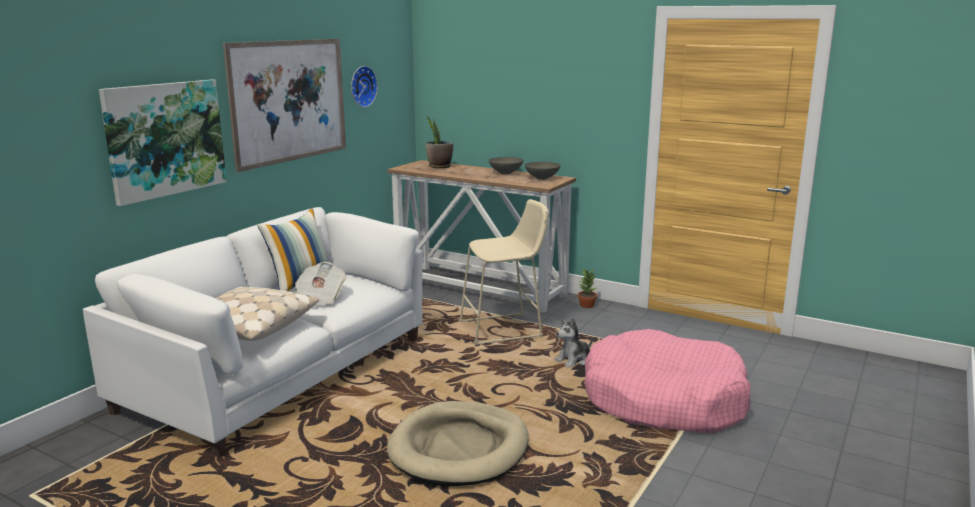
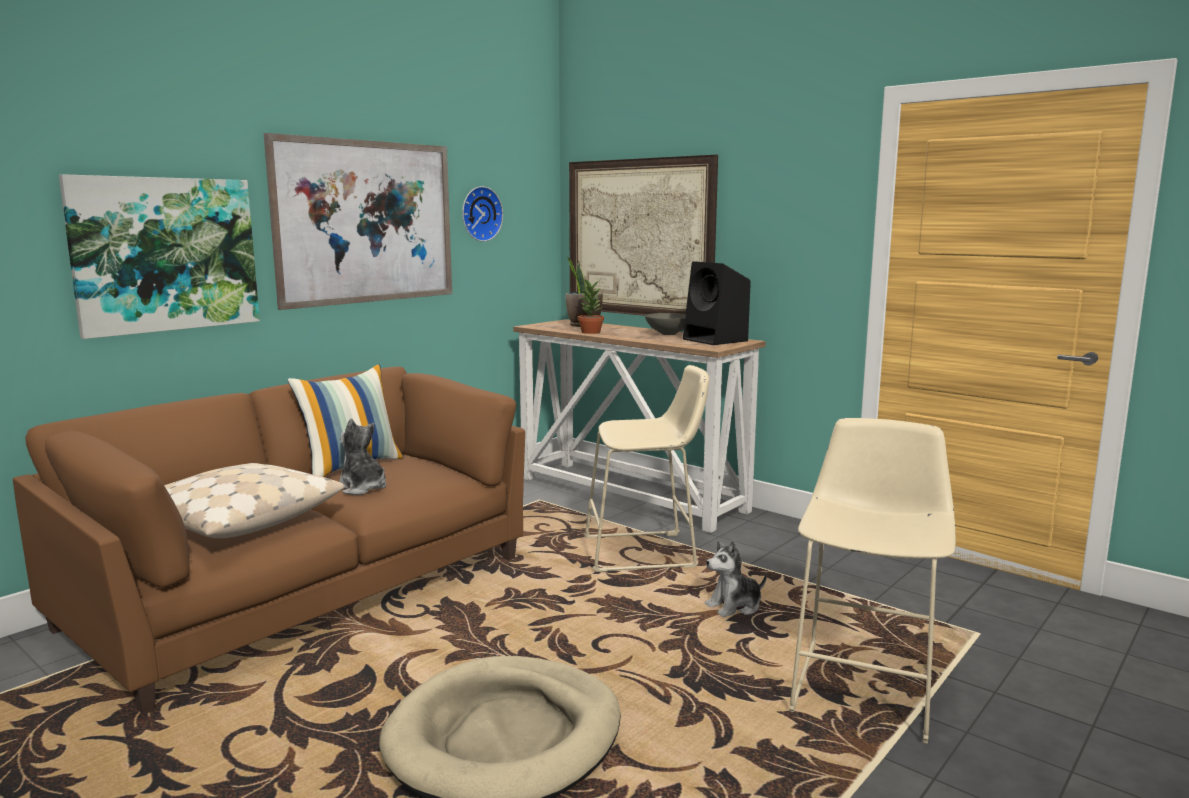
camera: 10 degrees right, 5 degrees down
white sofa [83,207,423,458] -> brown sofa [13,366,525,715]
newspaper [295,262,347,307] -> plush toy [339,418,387,495]
grey bowl [525,162,561,180] -> black speaker [683,261,751,345]
potted plant [578,268,597,308] -> potted plant moved to [578,279,604,334]
pink dog bed [584,329,750,434] -> beige stool [789,418,956,744]
none -> picture [569,155,718,316]

